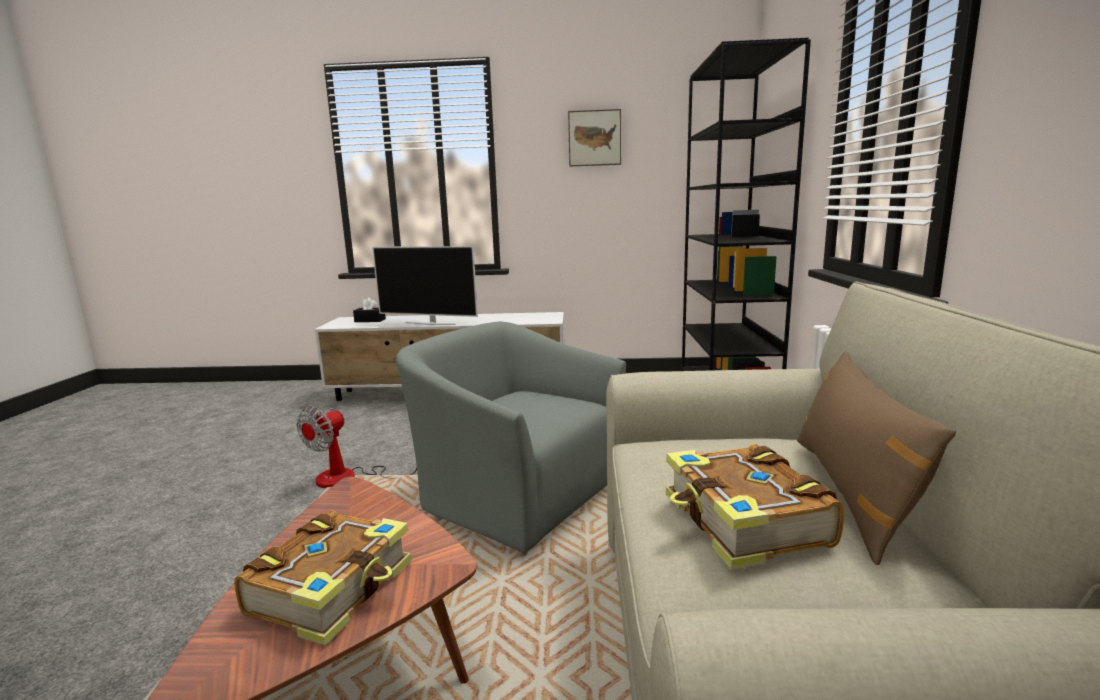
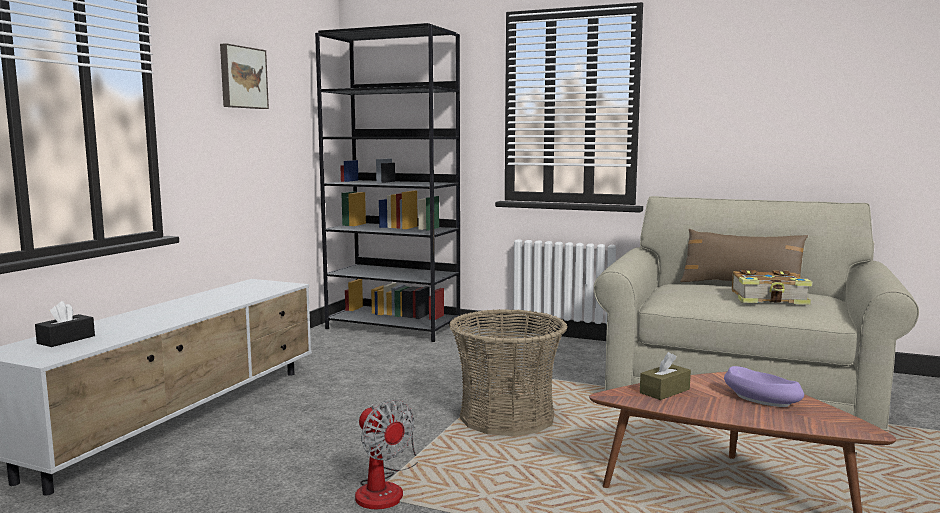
camera: 70 degrees left, 5 degrees down
book [234,510,412,646] -> purple bowl [724,366,804,407]
television [372,246,478,325] -> none
grey armchair [396,321,626,557] -> basket [449,309,568,436]
none -> brown tissue box [640,352,691,400]

